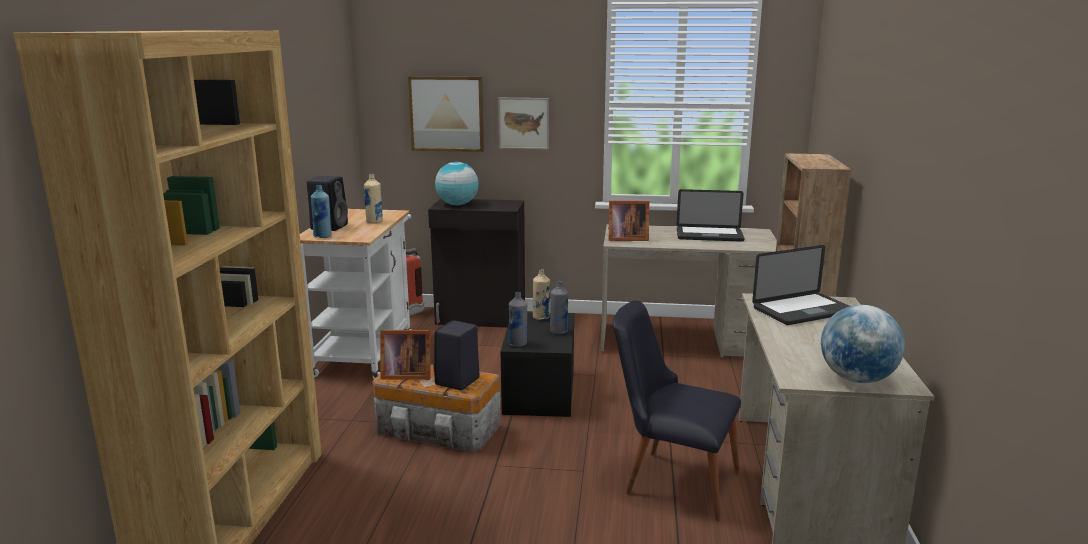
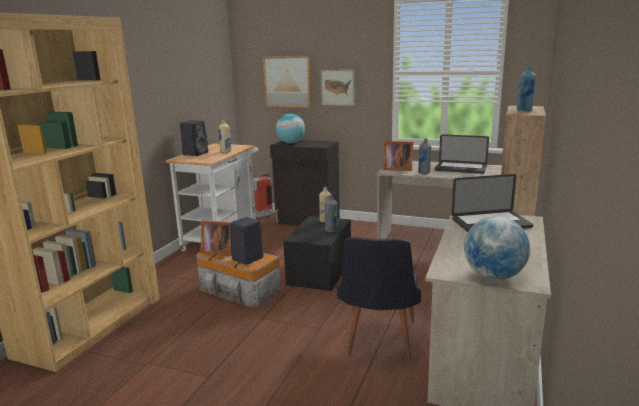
camera: 15 degrees right, 0 degrees up
blue bottle [311,185,332,238] -> blue bottle moved to [517,66,536,112]
grey bottle [508,292,527,347] -> grey bottle moved to [418,138,431,174]
black chair [613,300,741,521] -> black chair turned 120 degrees counterclockwise [337,237,421,359]

